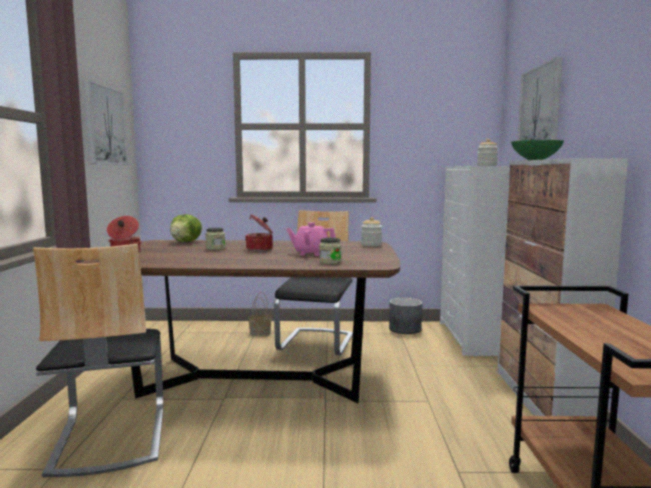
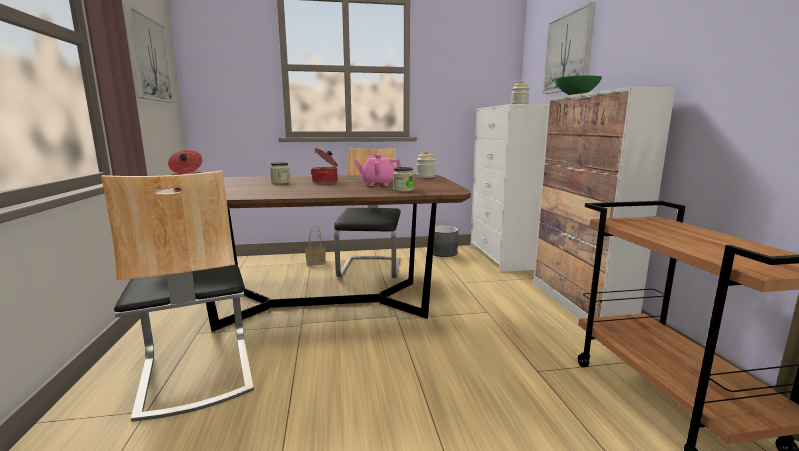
camera: 10 degrees left, 5 degrees up
lettuce [170,214,202,242] -> none

